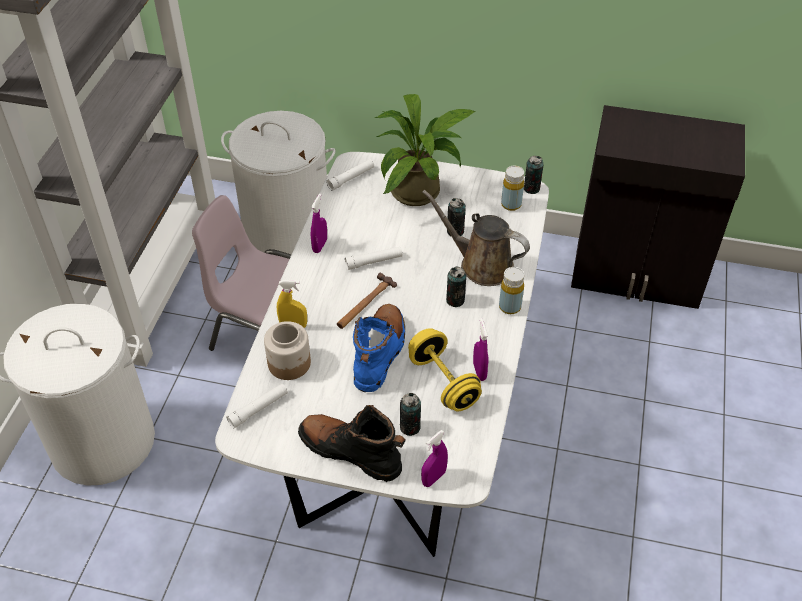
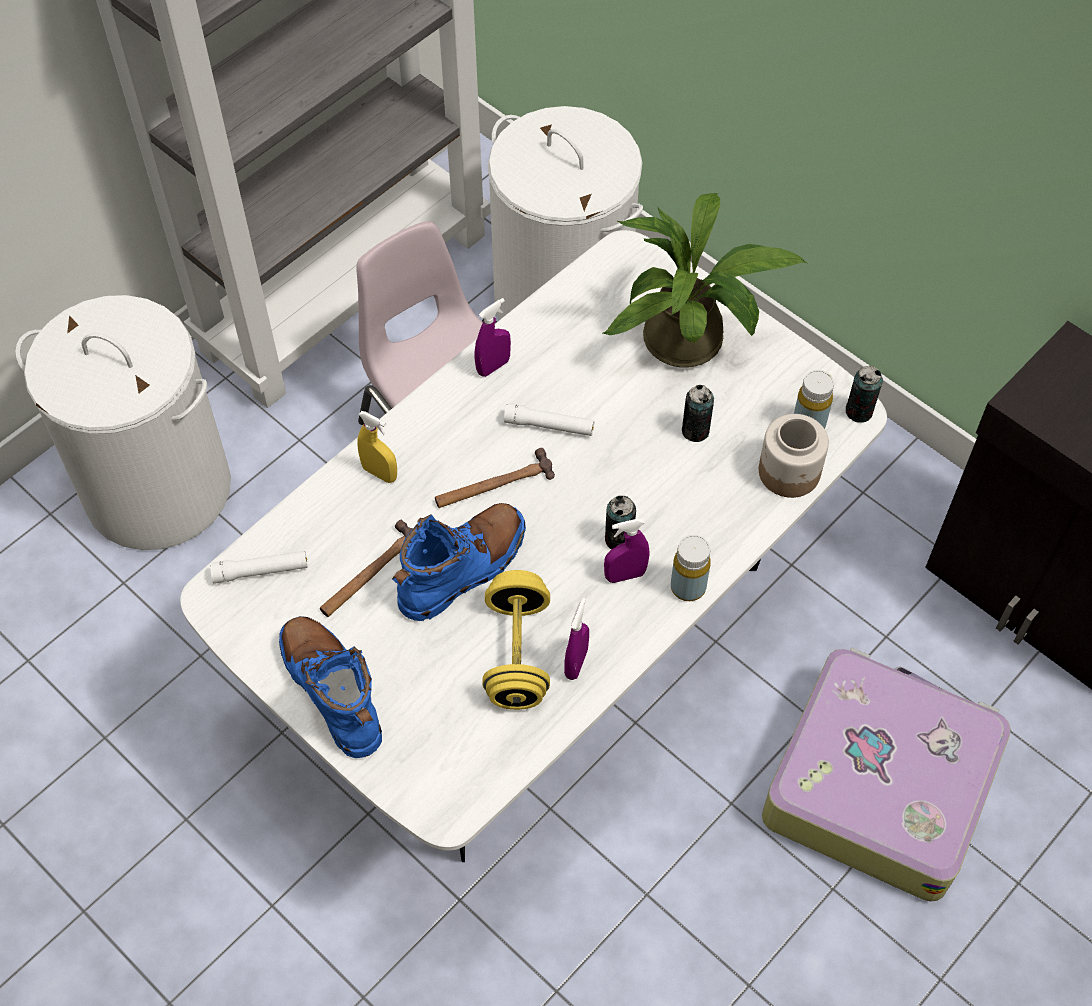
camera: 30 degrees right, 10 degrees up
jar [264,321,311,380] -> jar moved to [759,414,829,498]
black boot [298,405,406,482] -> blue boot [279,616,382,758]
white flashlight [327,159,374,191] -> none
can [400,393,421,436] -> none
purple spray bottle [421,430,448,487] -> purple spray bottle moved to [604,519,649,583]
brown watering can [422,190,530,286] -> none
none -> hammer [320,520,413,617]
none -> suitcase [762,648,1011,902]

